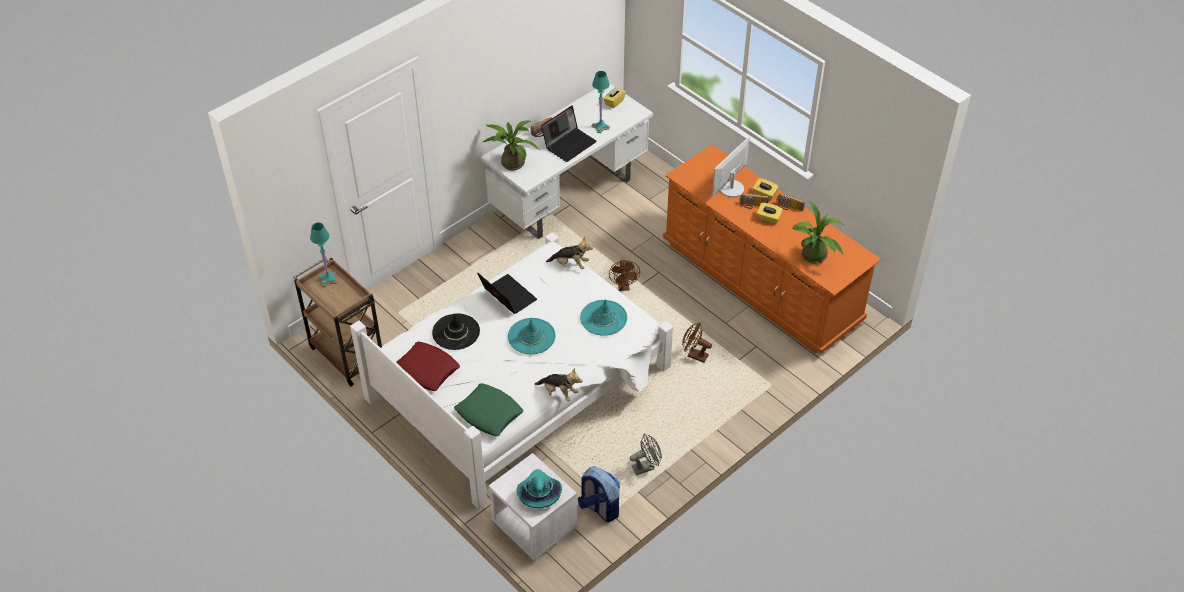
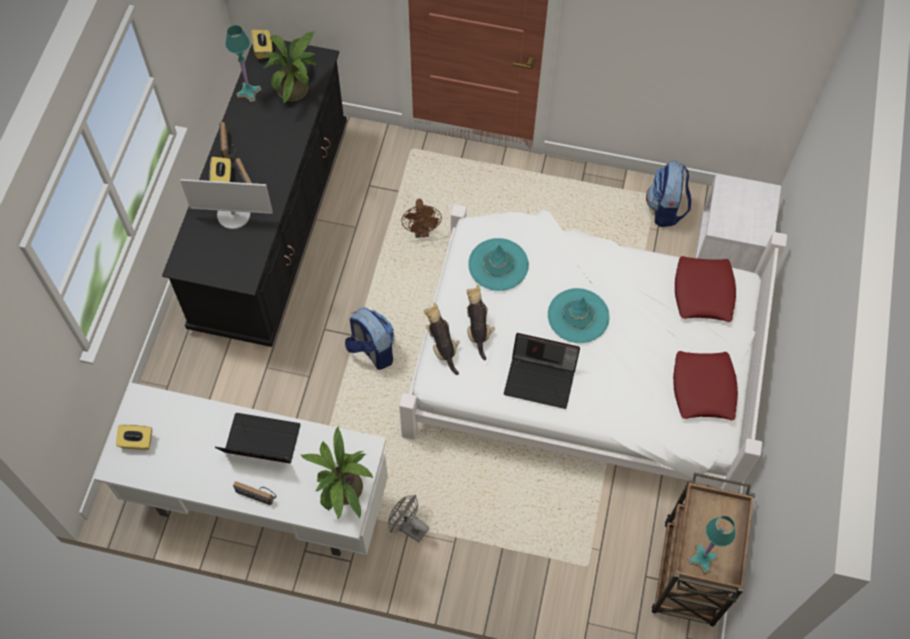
camera: 125 degrees left, 15 degrees up
black hat [432,313,480,350] -> none
green pillow [454,383,524,436] -> red pillow [675,256,736,322]
laptop [477,273,537,314] -> laptop turned 90 degrees counterclockwise [504,333,580,409]
turquoise hat [517,469,562,508] -> none
plush toy [534,368,583,401] -> plush toy moved to [467,284,495,360]
turquoise table lamp [591,71,610,133] -> turquoise table lamp moved to [225,25,262,103]
brown fan [609,259,640,291] -> backpack [345,307,394,370]
grey fan [630,434,662,475] -> grey fan moved to [388,495,429,542]
orange dresser [663,145,881,354] -> black dresser [162,41,347,347]
yellow tissue box [757,203,783,224] -> yellow tissue box moved to [251,30,272,59]

